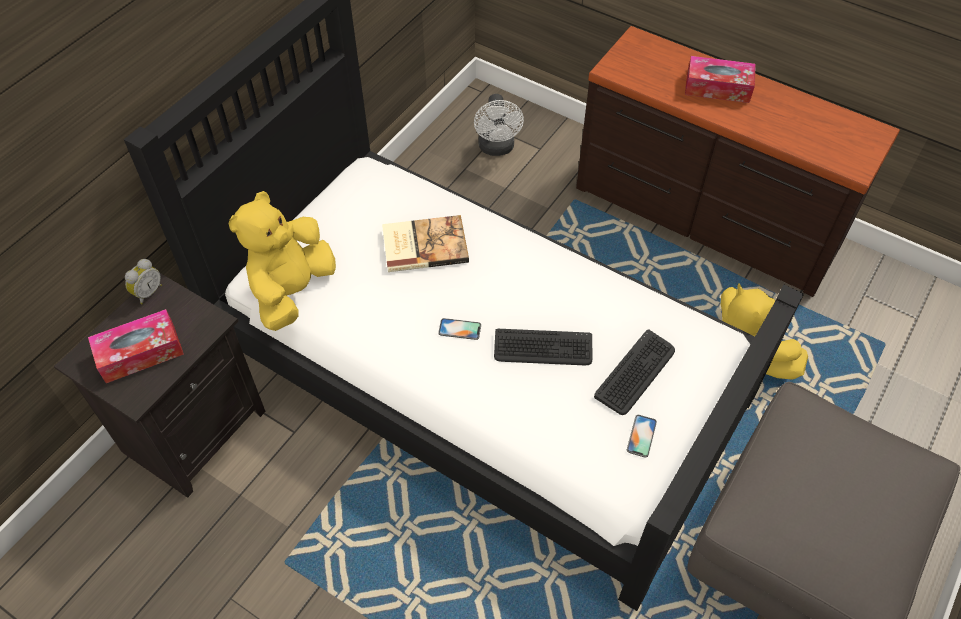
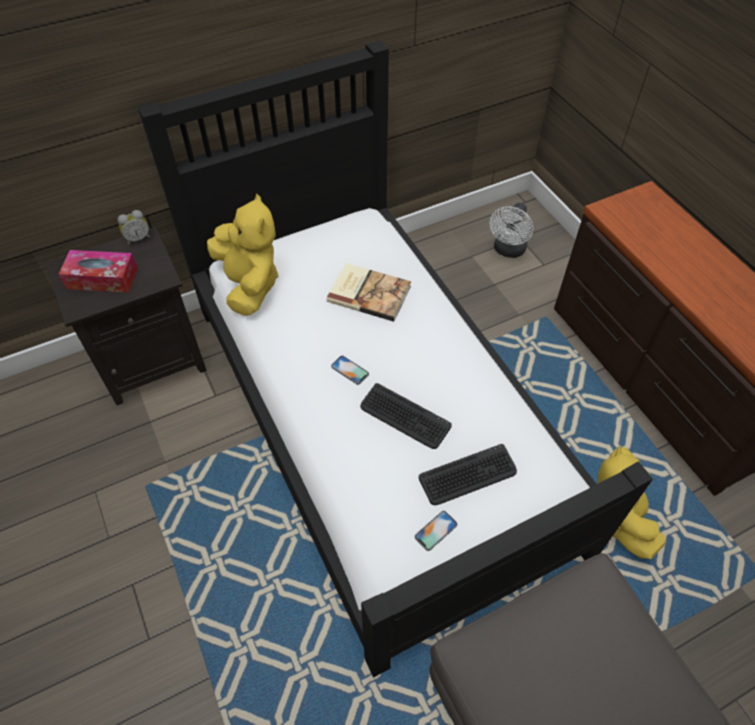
camera: 30 degrees right, 0 degrees up
yellow plush toy [228,191,336,331] -> yellow plush toy turned 105 degrees clockwise [207,193,279,316]
tissue box [685,56,756,103] -> none

